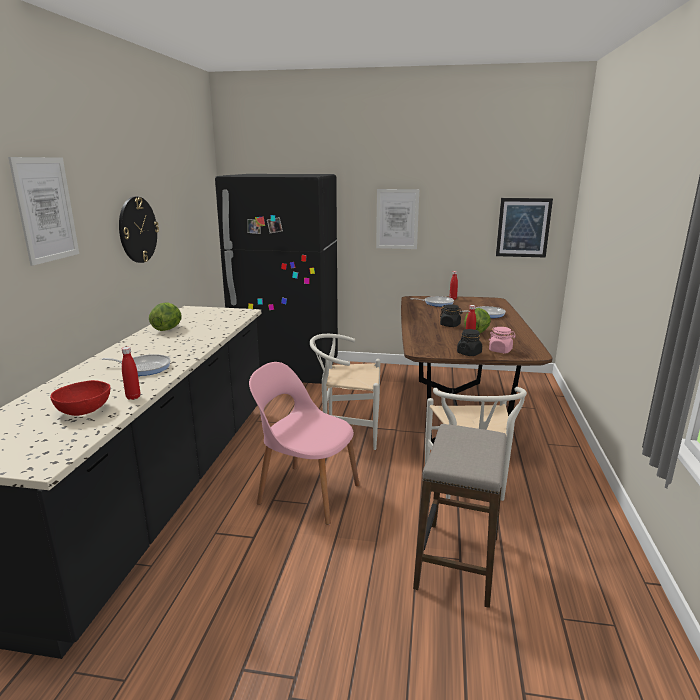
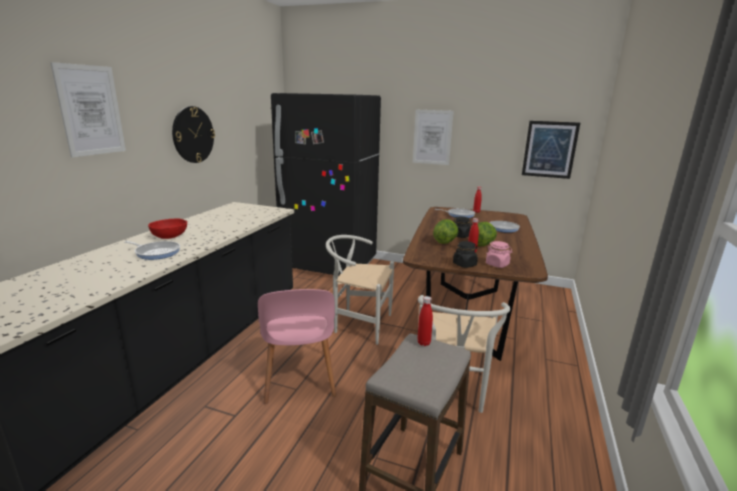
camera: 10 degrees right, 0 degrees up
red bowl [50,380,110,416] -> red bowl moved to [148,218,187,239]
red bottle [122,347,140,400] -> red bottle moved to [417,296,433,346]
lettuce [149,302,182,331] -> lettuce moved to [433,219,458,244]
pink chair [249,362,360,525] -> pink chair turned 135 degrees counterclockwise [258,289,336,404]

